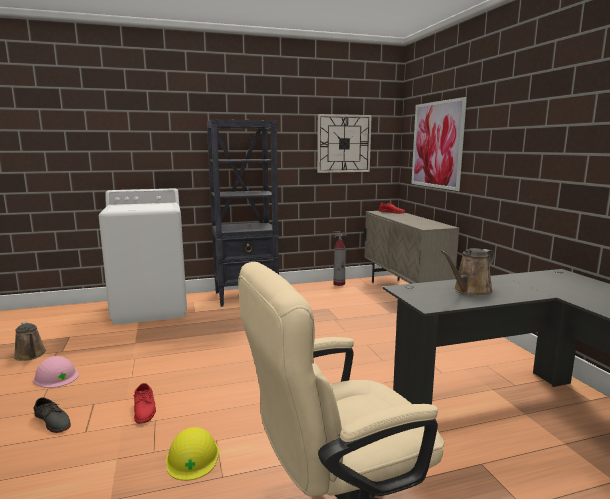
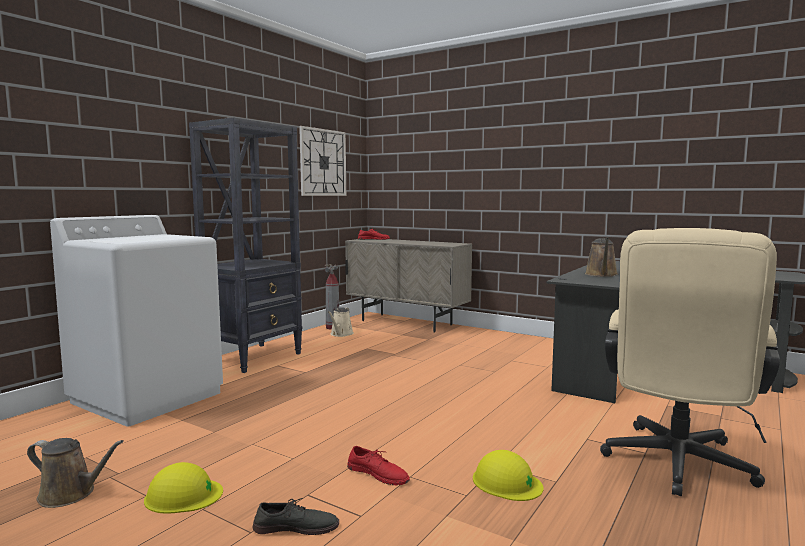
camera: 40 degrees left, 5 degrees down
pink hard hat [33,356,79,388] -> yellow hard hat [144,462,223,514]
picture [411,97,467,191] -> none
none -> beige watering can [328,307,354,337]

